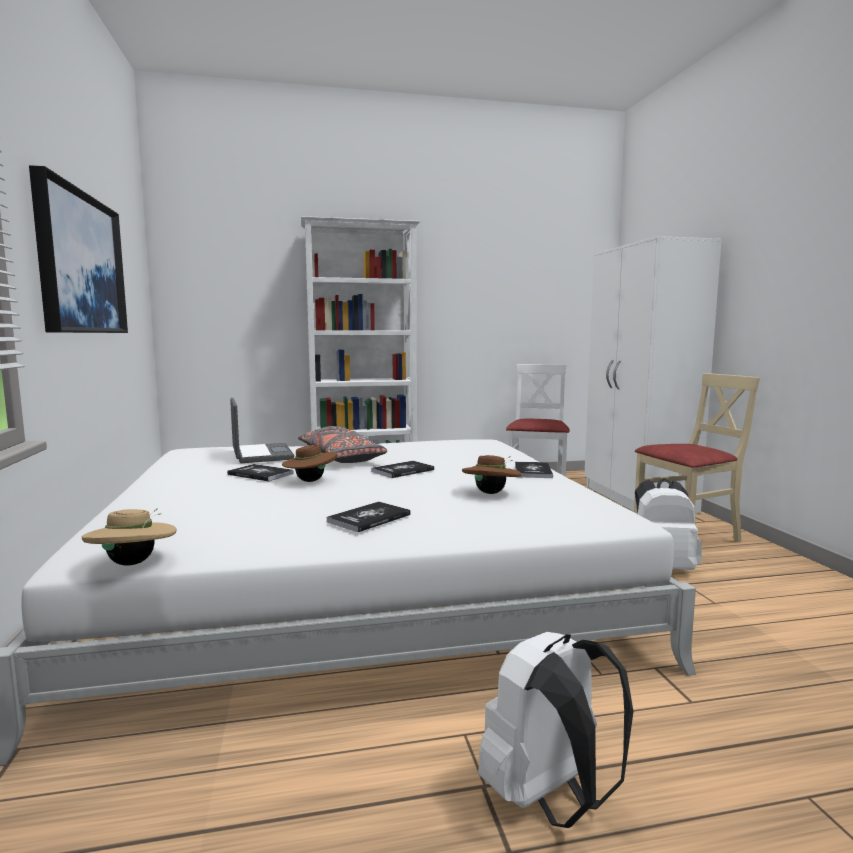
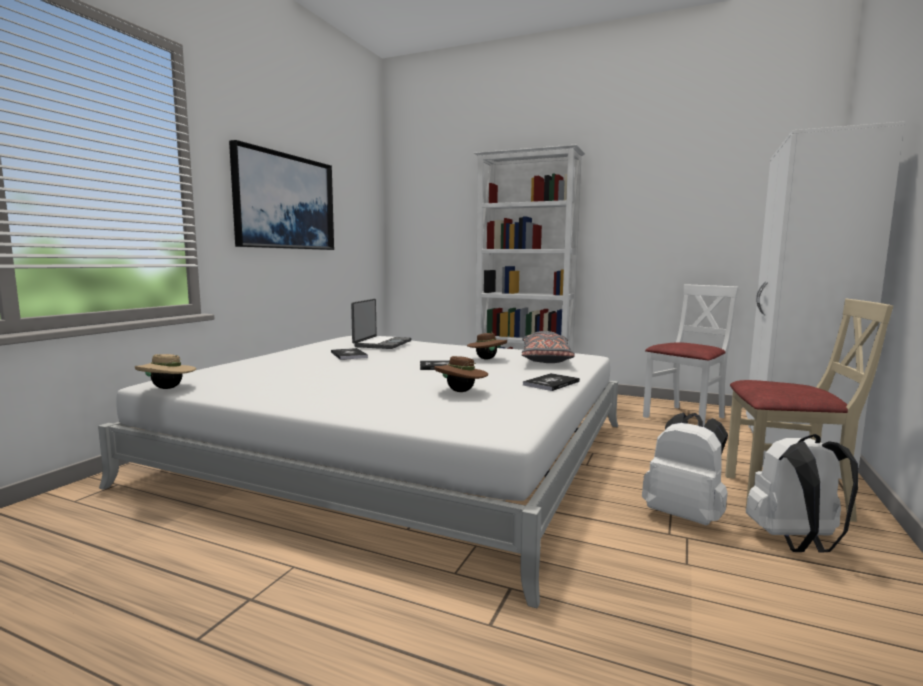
camera: 35 degrees right, 0 degrees up
brown hat [282,443,337,482] -> brown hat moved to [467,333,507,360]
grey pillow [298,426,387,463] -> grey pillow moved to [522,331,575,363]
book [326,502,411,532] -> none
white backpack [478,632,634,828] -> white backpack moved to [746,434,859,553]

